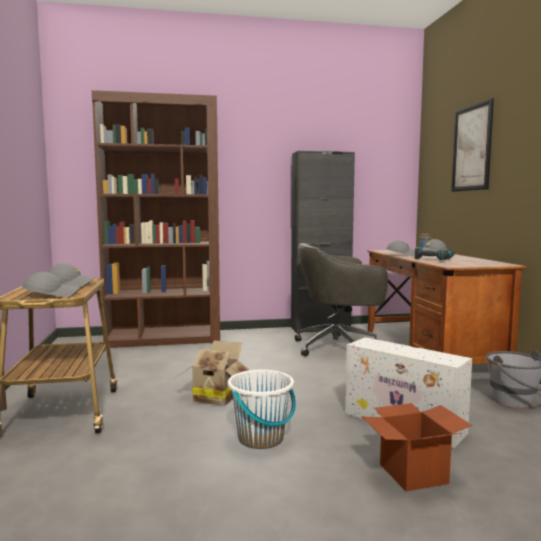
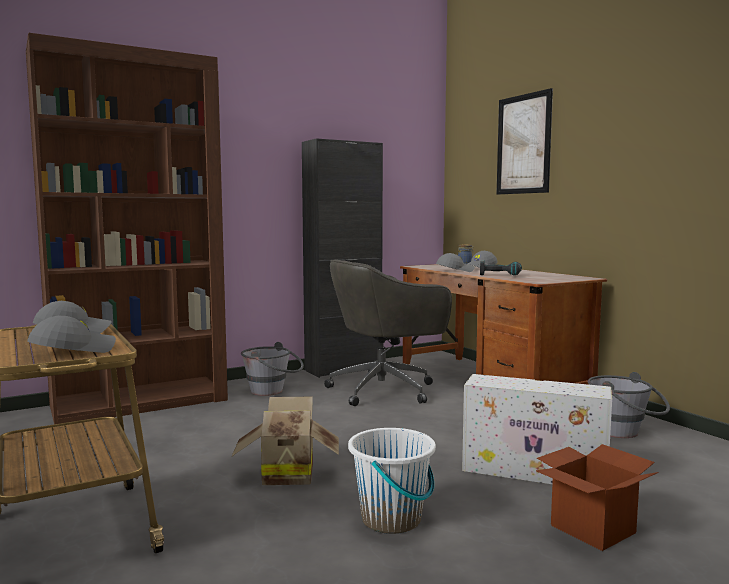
camera: 20 degrees left, 0 degrees up
none -> grey bucket [241,342,304,396]

